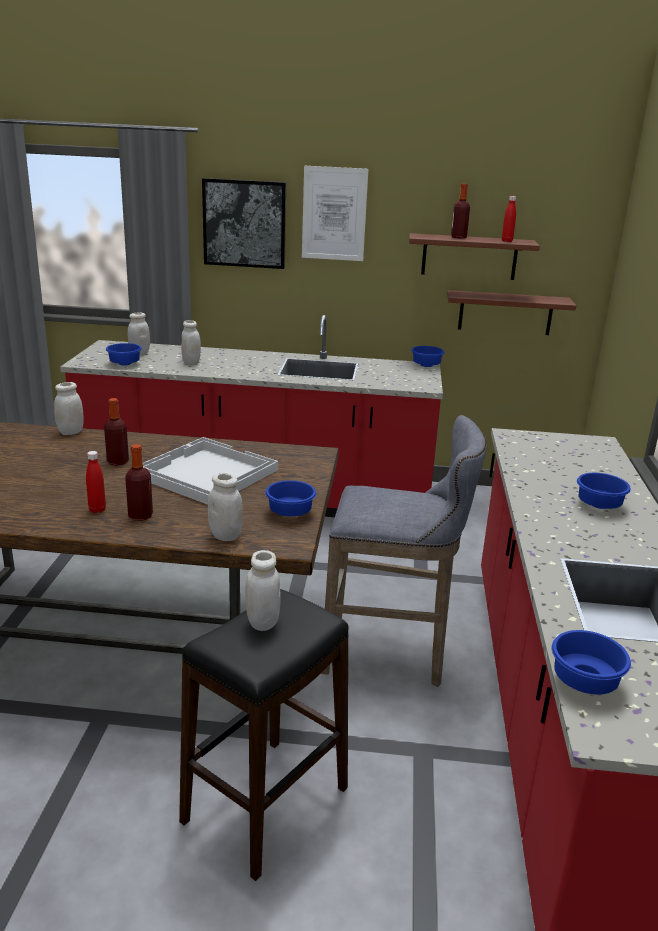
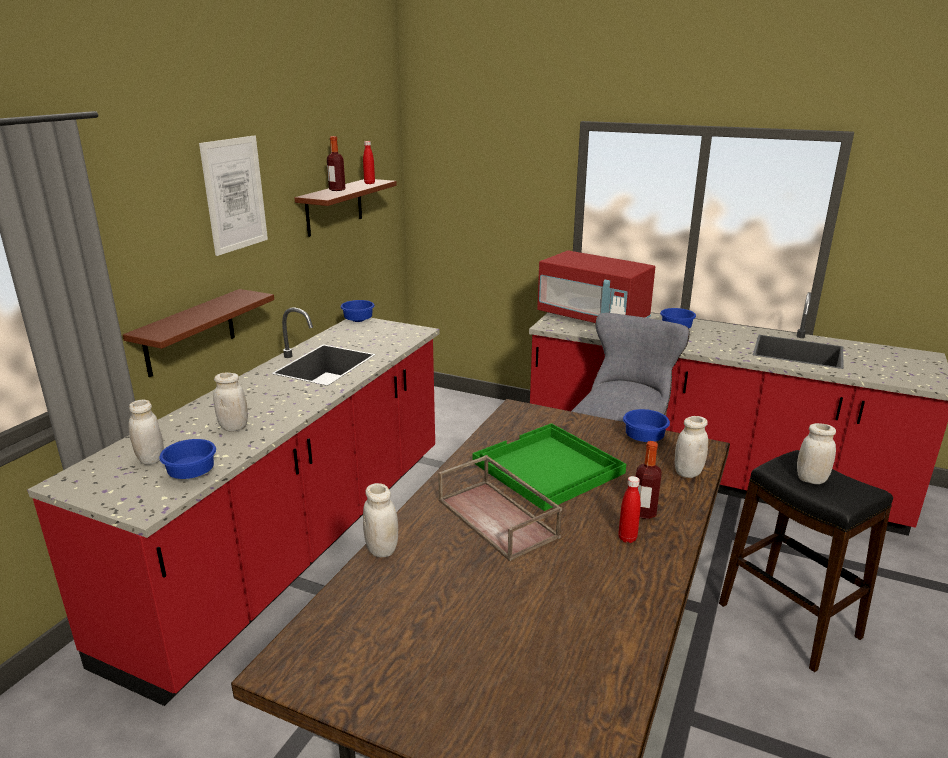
camera: 70 degrees left, 0 degrees up
bottle [104,398,129,466] -> brown tray [438,455,562,561]
white tray [143,437,278,505] -> green tray [472,423,626,511]
picture [202,178,286,269] -> none
brown shelf [447,290,576,335] -> brown shelf moved to [123,289,274,377]
blue bowl [552,630,631,695] -> none
none -> red microwave [537,250,655,323]

